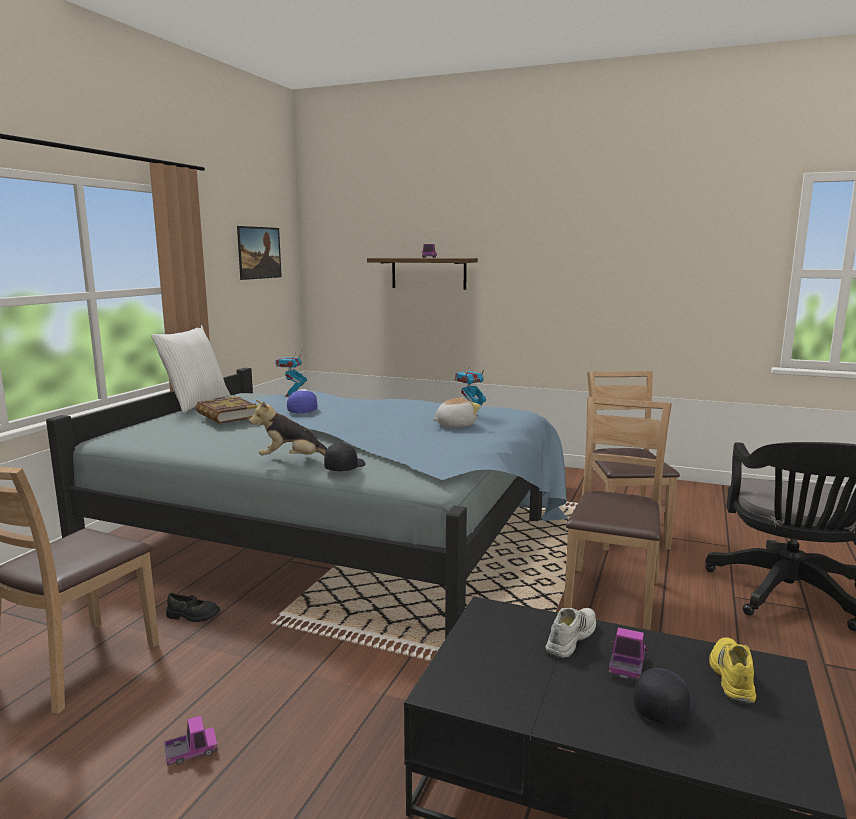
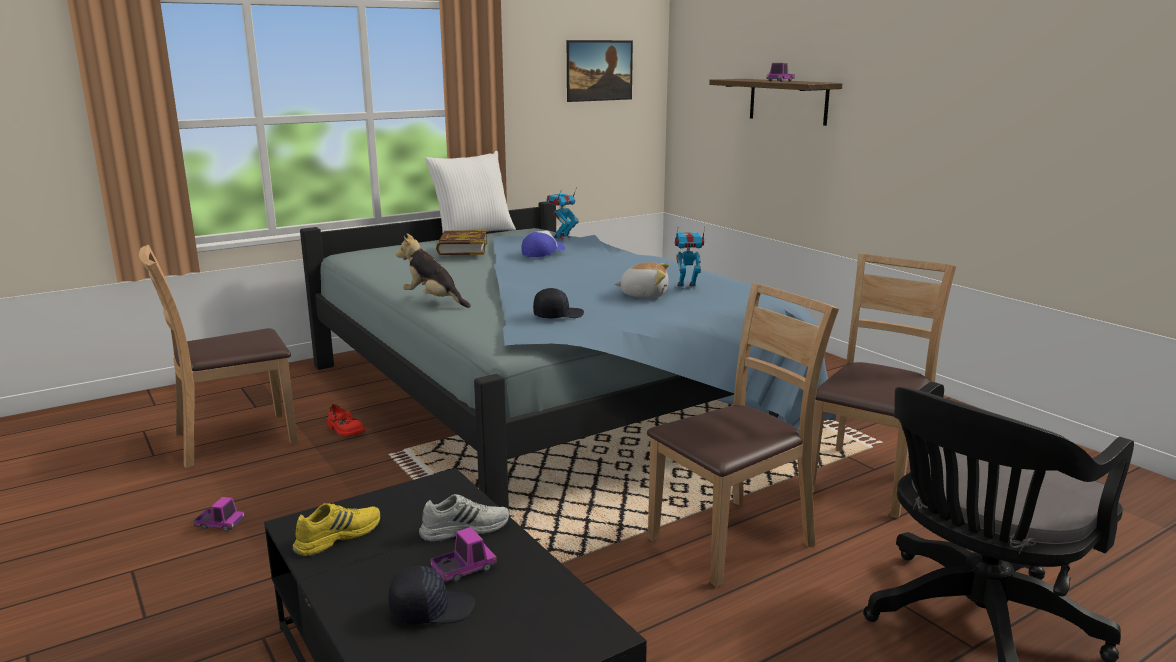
camera: 35 degrees right, 5 degrees up
black shoe [166,593,220,622] -> red shoe [327,404,366,436]
black cap [324,443,365,471] -> black cap moved to [533,288,584,318]
yellow shoe [709,637,756,704] -> yellow shoe moved to [293,503,380,557]

